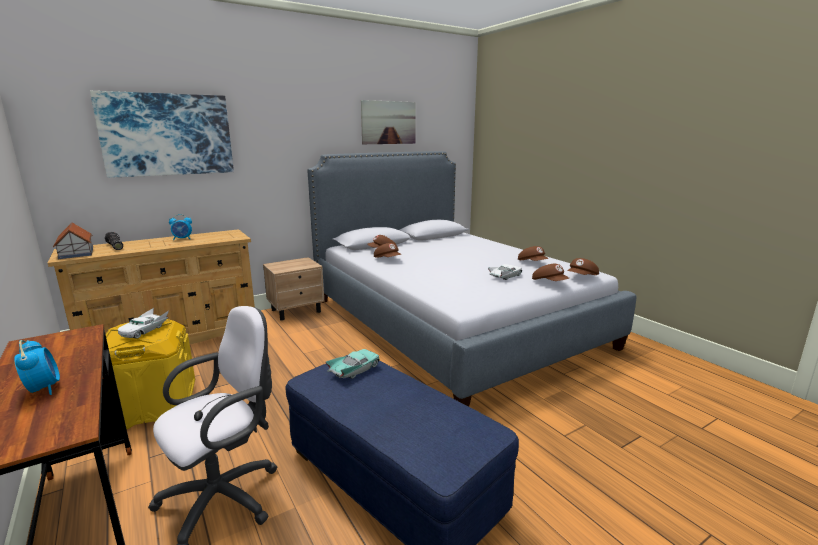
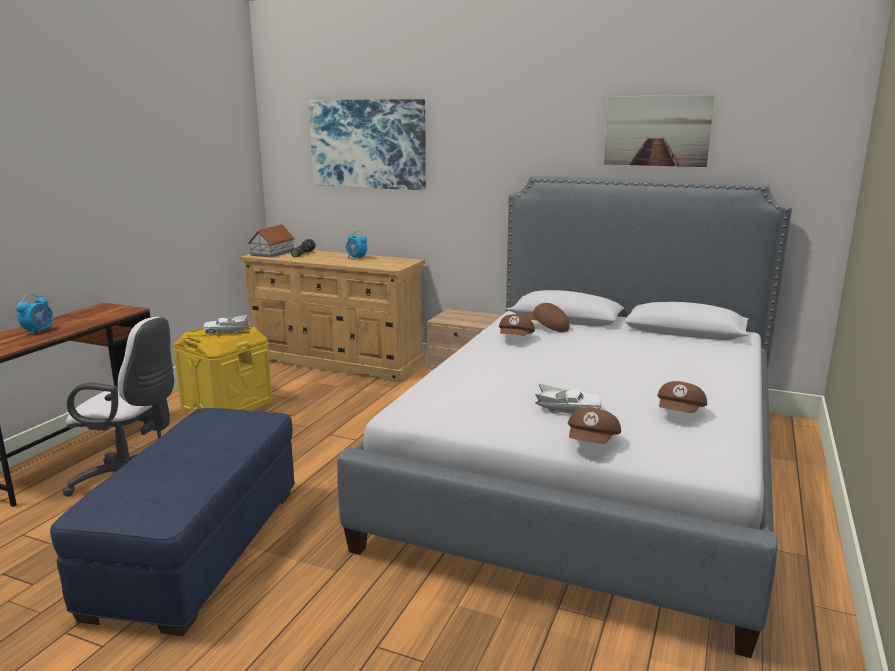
camera: 55 degrees right, 0 degrees up
turquoise toy car [325,349,379,379] -> none
brown cap [567,258,599,275] -> none

